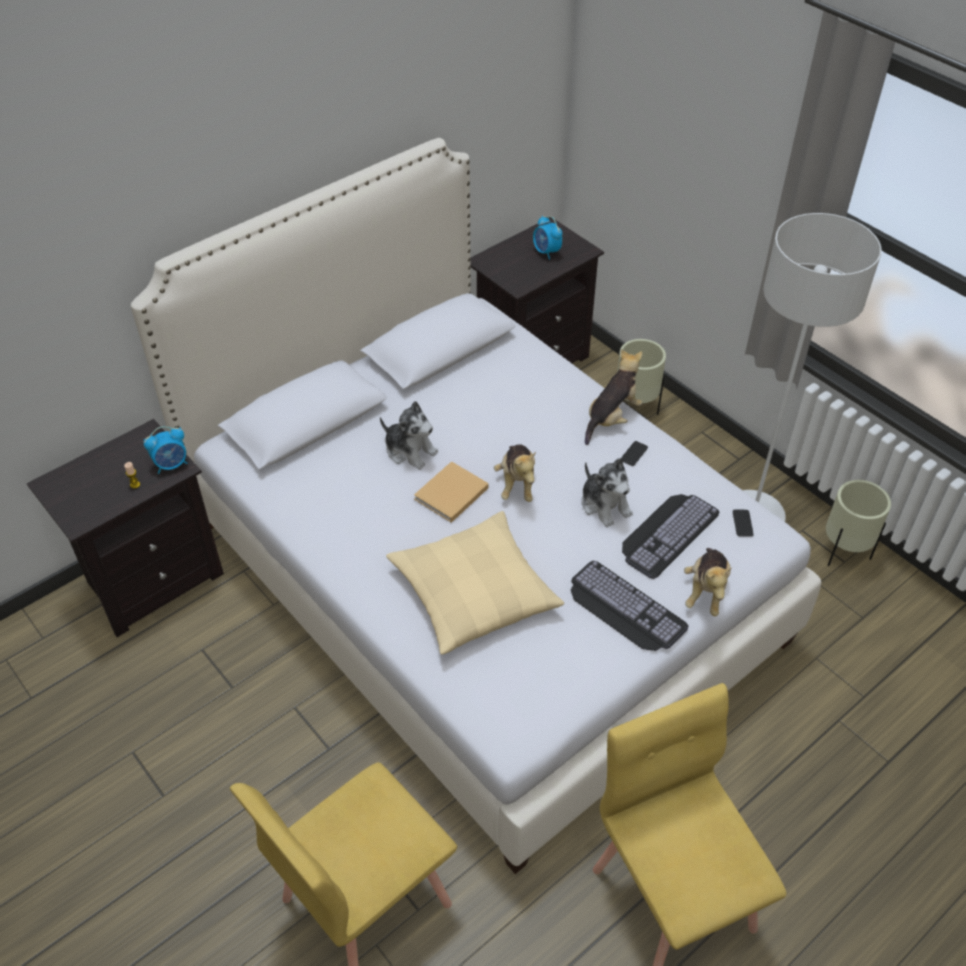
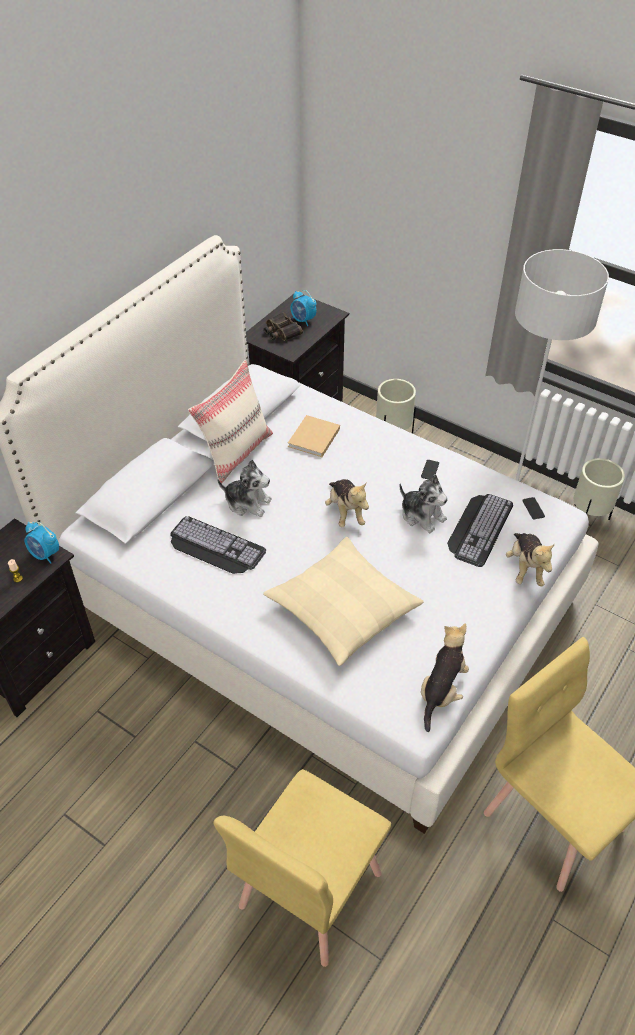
camera: 15 degrees left, 0 degrees up
alarm clock [144,426,188,474] -> alarm clock turned 75 degrees clockwise [25,522,59,564]
beige book [414,461,489,523] -> beige book moved to [288,415,340,457]
keyboard [571,561,689,651] -> keyboard moved to [170,516,266,574]
plush toy [585,349,642,445] -> plush toy moved to [421,623,469,732]
none -> beige pillow [188,360,273,483]
none -> binoculars [264,312,303,341]

